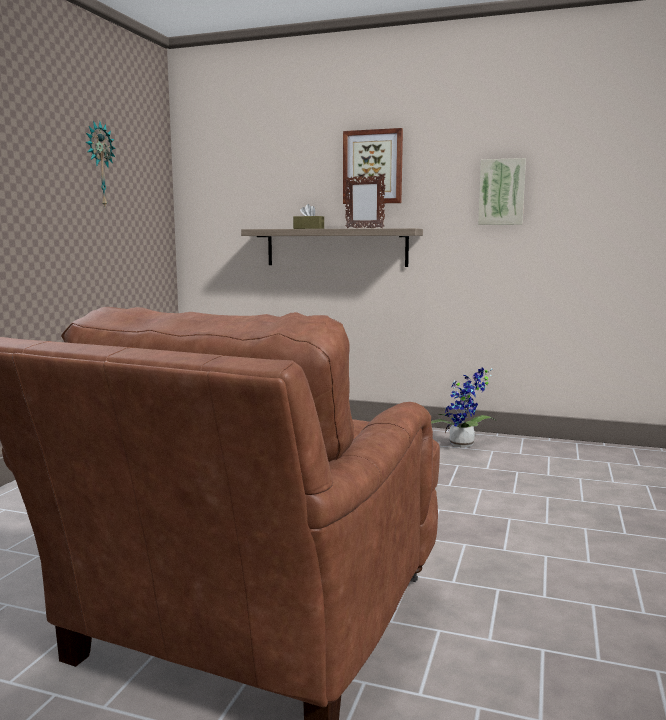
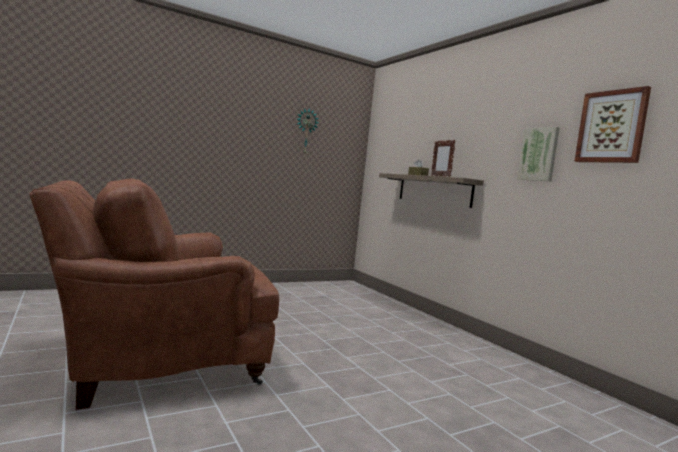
camera: 40 degrees right, 5 degrees down
picture [343,128,403,204] -> picture moved to [575,86,651,163]
potted plant [431,368,497,447] -> none

